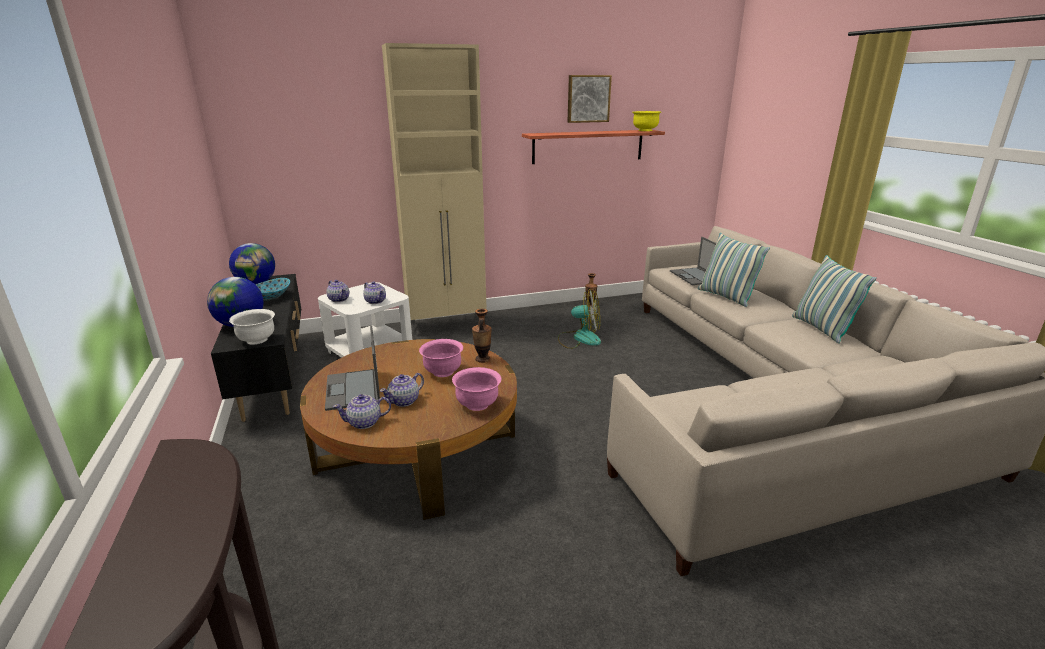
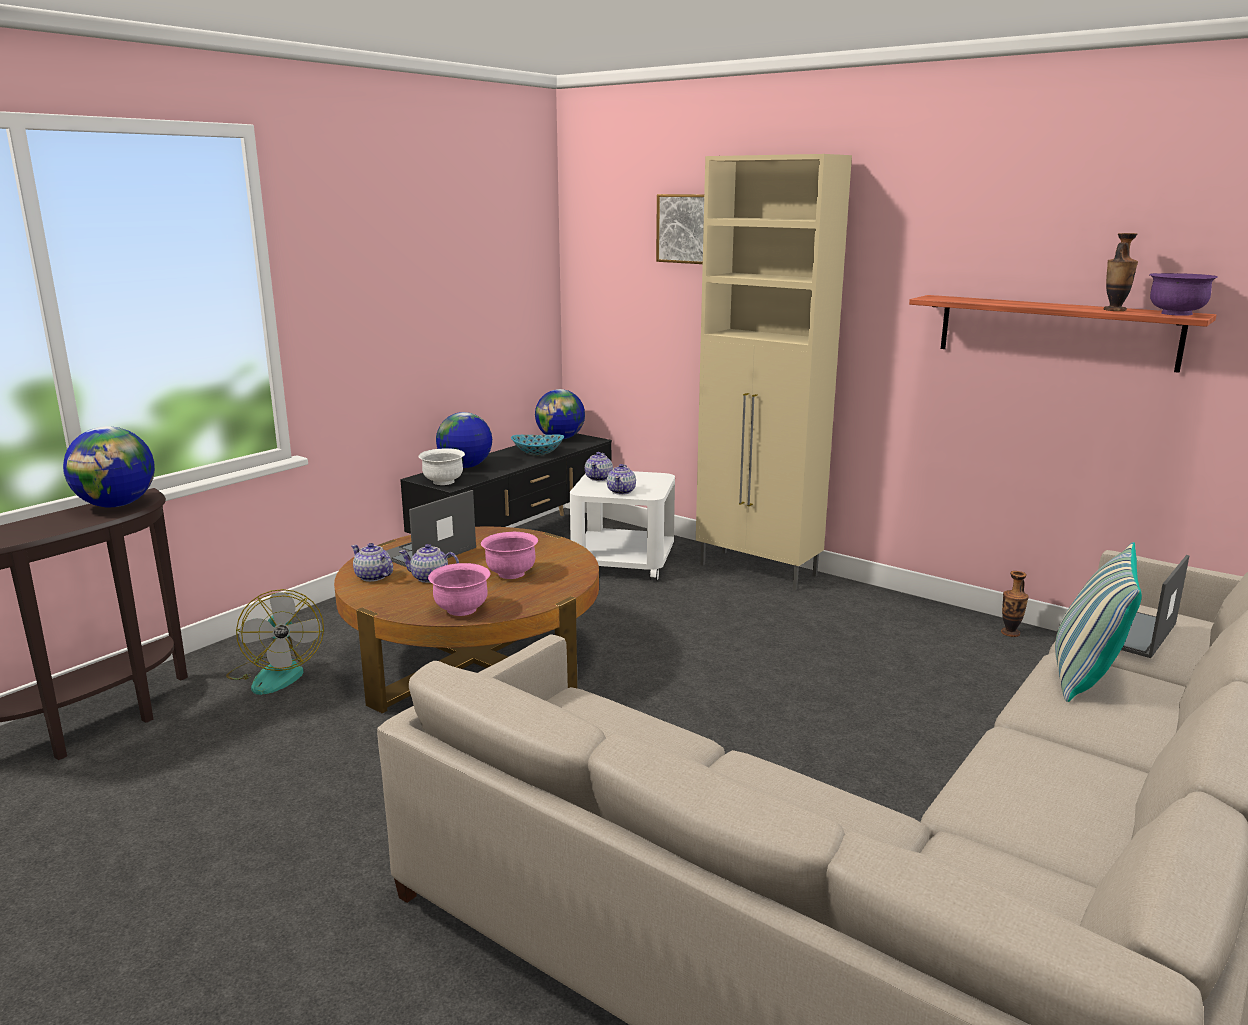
camera: 55 degrees right, 5 degrees down
vase [472,309,492,363] -> vase moved to [1104,233,1138,311]
fan [558,289,601,349] -> fan moved to [226,589,324,695]
picture [567,75,612,123] -> picture moved to [656,194,704,264]
yellow bowl [633,111,661,131] -> purple bowl [1149,273,1218,316]
pillow [792,255,877,343] -> none
none -> globe [63,426,155,507]

